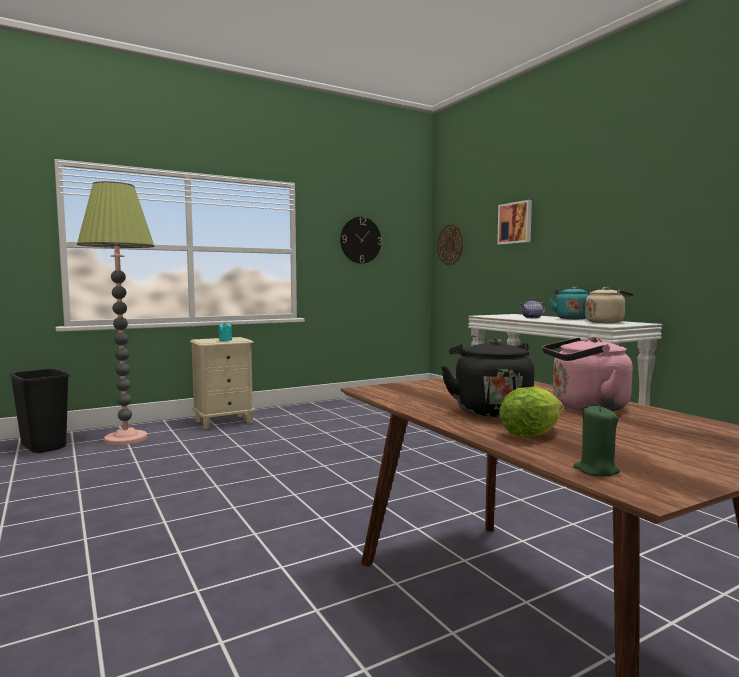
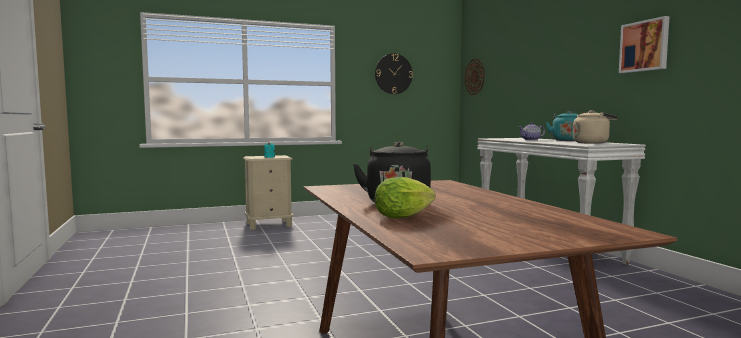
camera: 10 degrees right, 0 degrees up
black trash can [9,369,70,453] -> none
floor lamp [77,181,155,445] -> none
picture [497,200,532,245] -> picture moved to [619,16,670,73]
pink kettle [542,336,633,411] -> none
green candle [573,405,620,477] -> none

